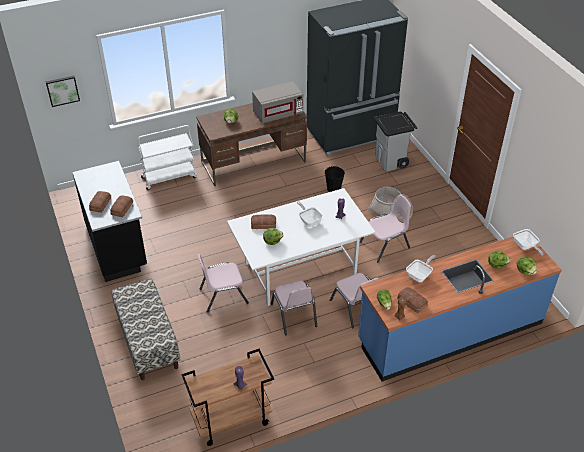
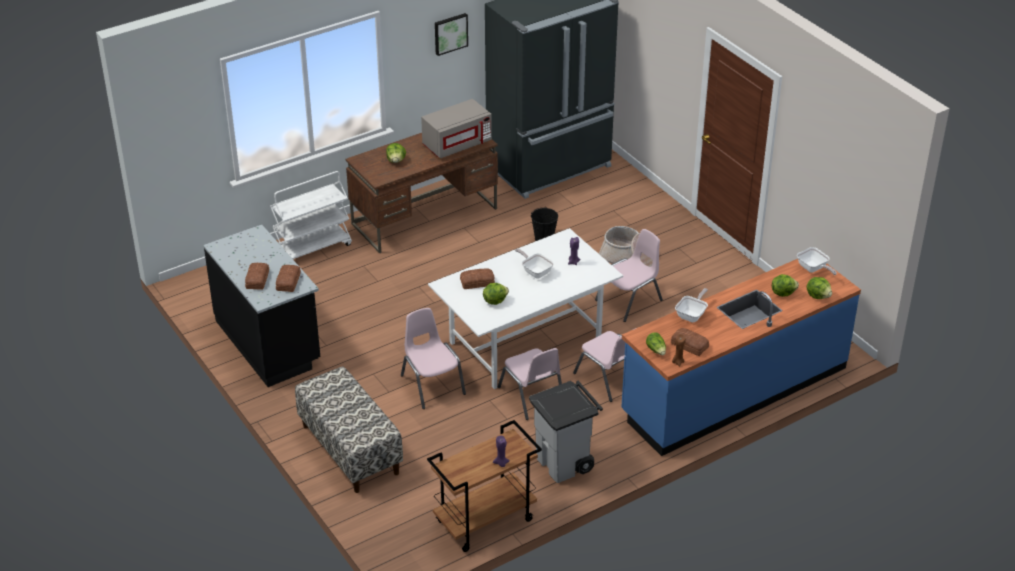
camera: 10 degrees left, 5 degrees down
picture [46,76,80,107] -> picture moved to [435,13,468,56]
pink chair [198,254,249,313] -> pink chair turned 90 degrees clockwise [401,308,466,409]
grey trash can [374,111,417,171] -> grey trash can moved to [529,381,603,483]

